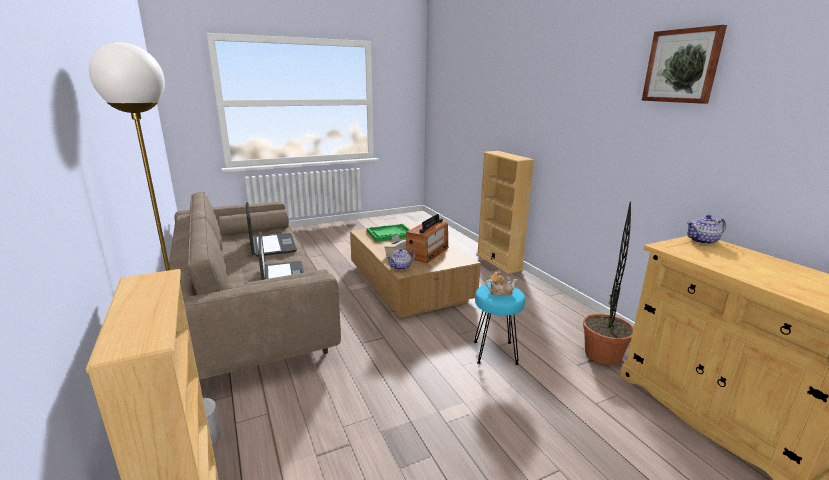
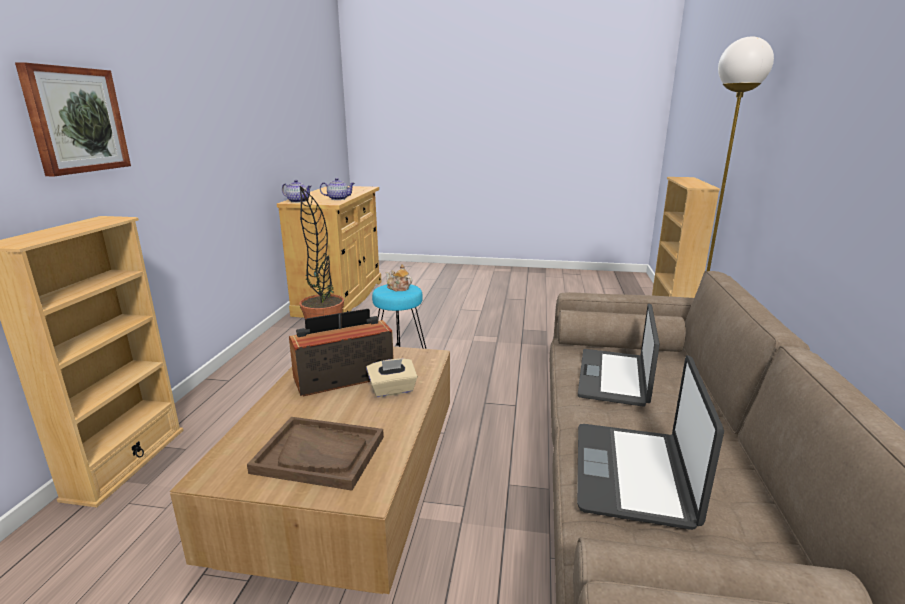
camera: 145 degrees left, 0 degrees up
green tray [367,224,410,242] -> brown tray [247,417,384,491]
teapot [386,248,415,270] -> teapot moved to [320,178,355,200]
picture [642,25,727,104] -> picture moved to [15,62,131,176]

